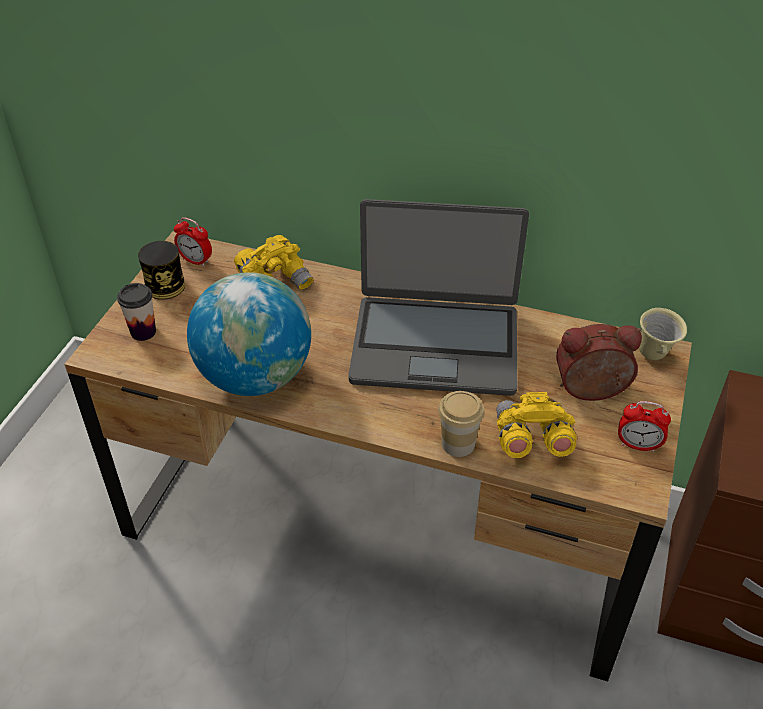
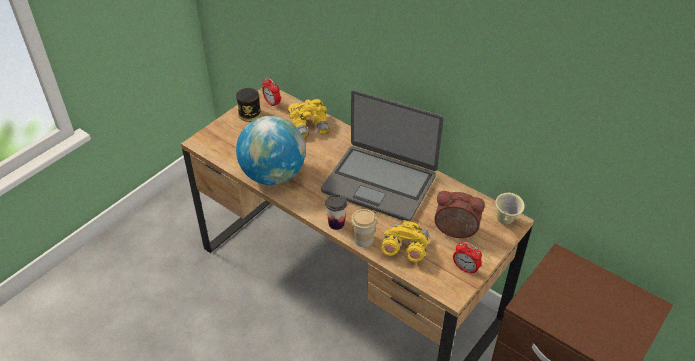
camera: 20 degrees right, 0 degrees up
cup [117,283,156,341] -> cup moved to [325,194,347,230]

